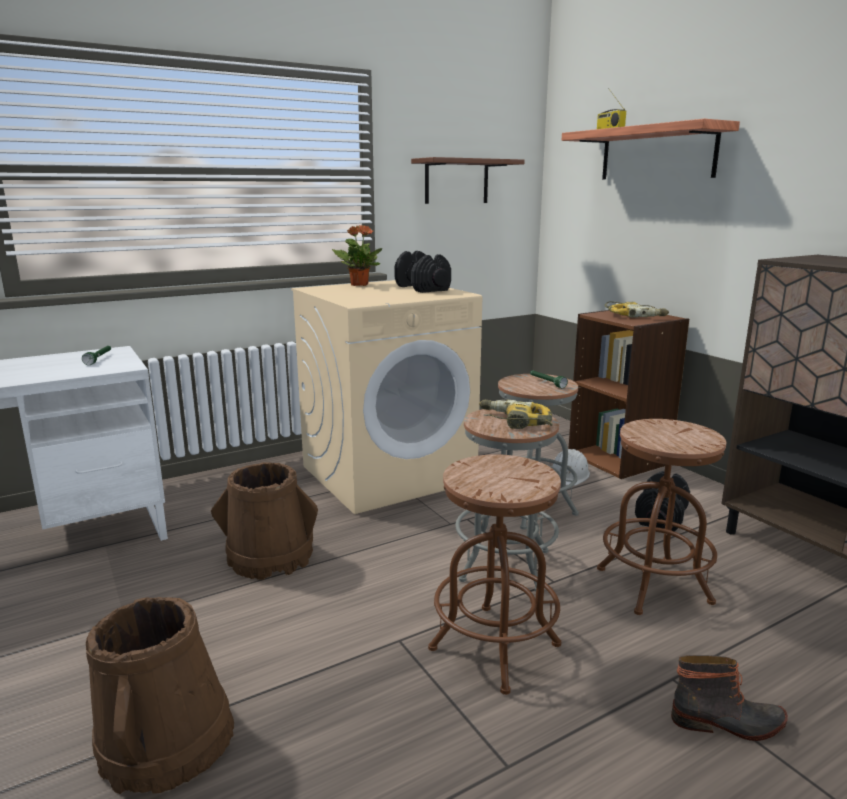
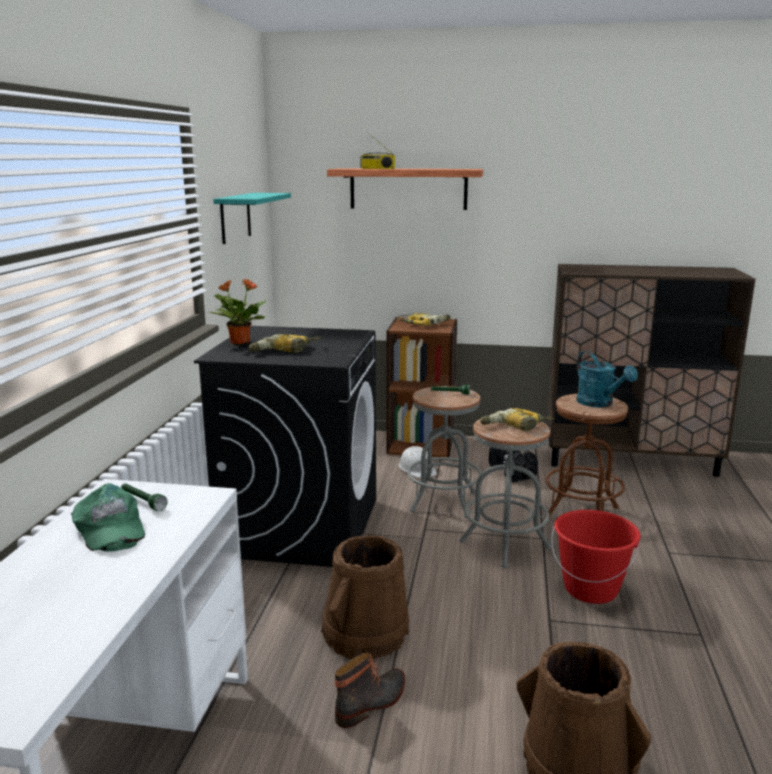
camera: 50 degrees left, 0 degrees up
beige washing machine [291,280,482,514] -> black washing machine [194,326,376,567]
black dumbbell [395,251,451,293] -> none
brown shelf [411,157,525,204] -> turquoise shelf [213,193,291,244]
brown stool [428,454,561,695] -> red bucket [551,510,641,604]
boot [671,655,788,741] -> boot moved to [334,652,406,728]
none -> green cap [71,483,145,552]
none -> power drill [249,334,321,353]
none -> turquoise watering can [576,351,638,407]

